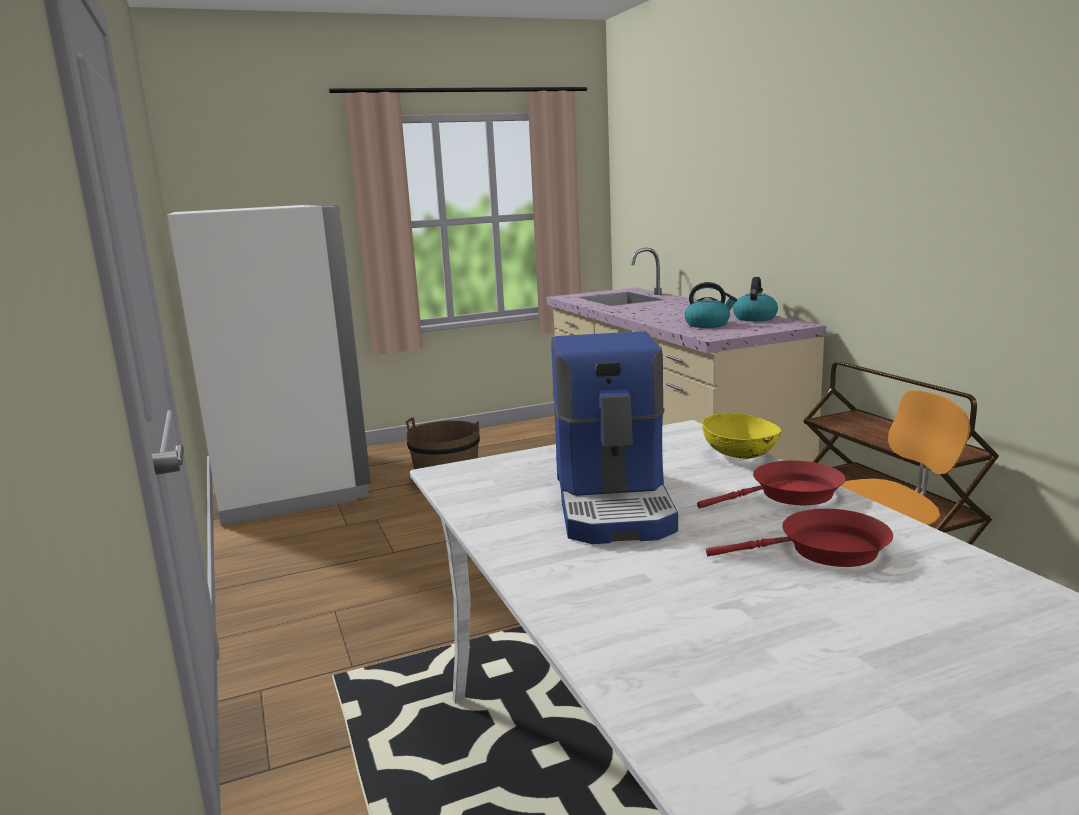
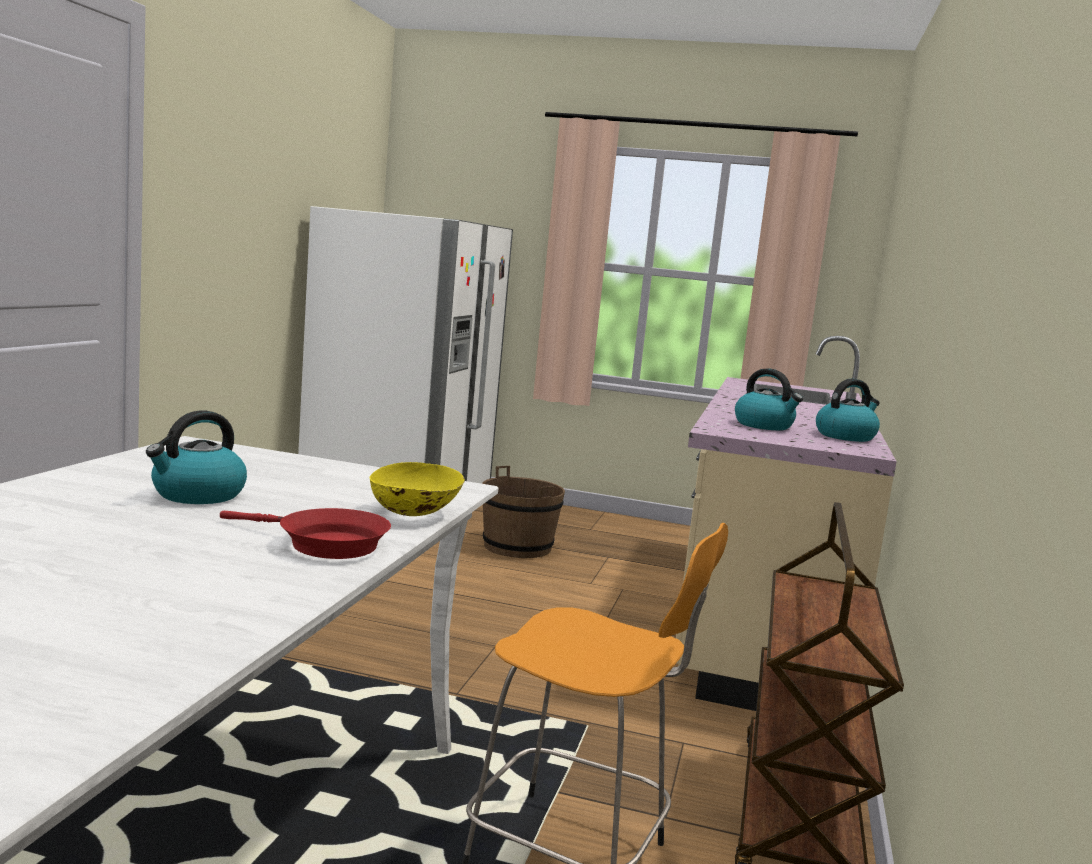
camera: 35 degrees right, 5 degrees down
coffee machine [551,331,678,544] -> kettle [146,410,247,504]
red frying pan [706,509,893,567] -> none

